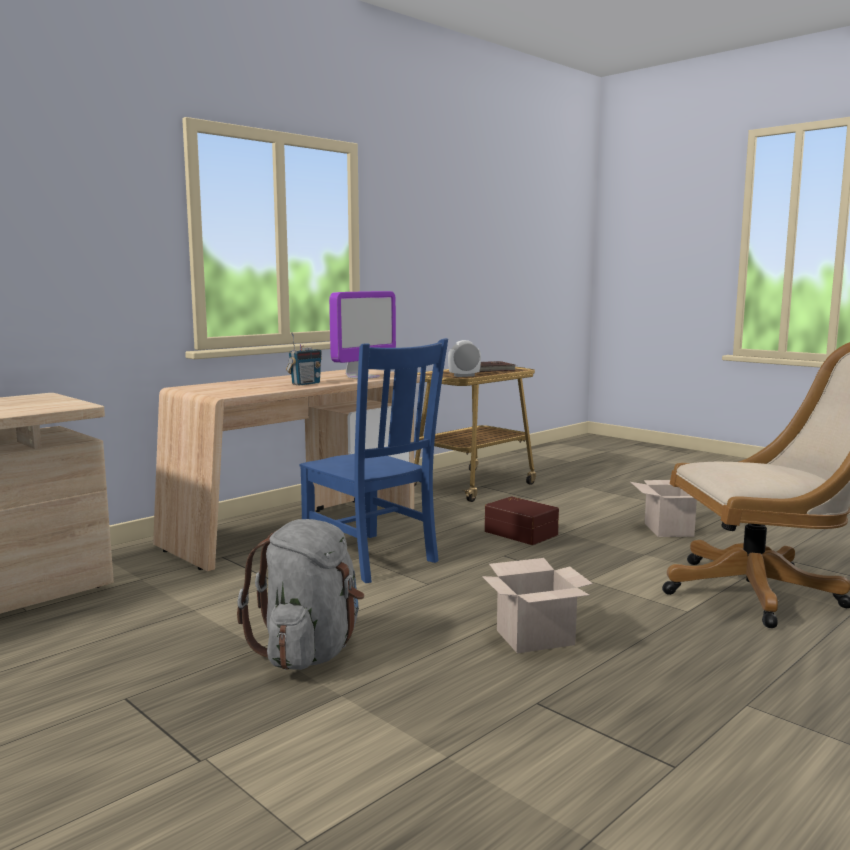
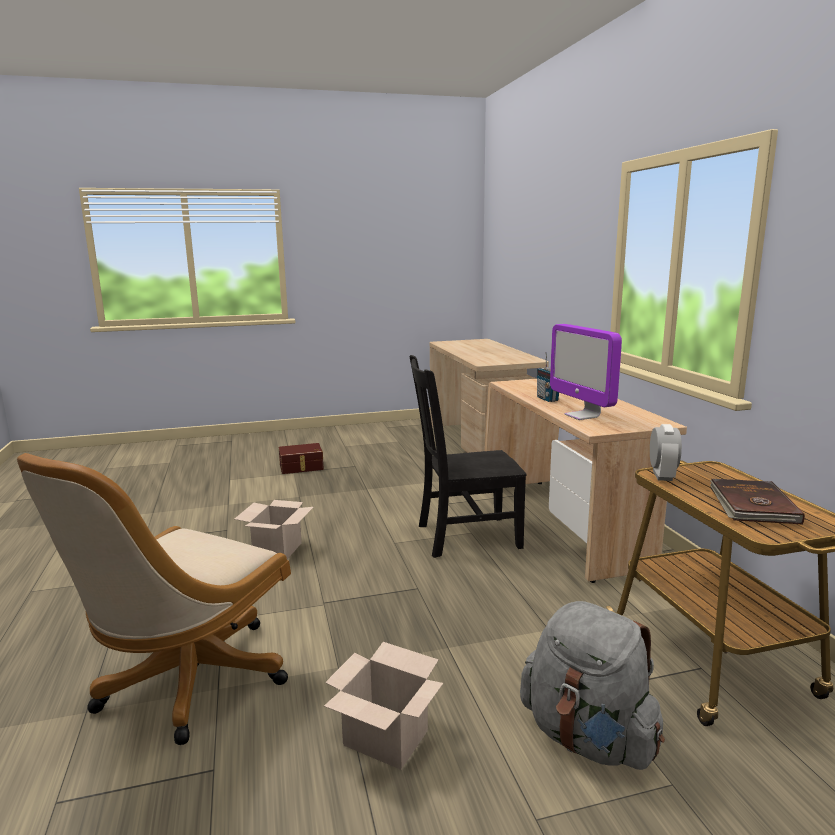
camera: 120 degrees right, 5 degrees up
grey backpack [237,519,364,670] -> grey backpack moved to [520,601,665,770]
blue chair [300,338,448,583] -> black chair [409,355,527,558]
brown storage box [485,496,559,545] -> brown storage box moved to [279,443,324,474]

